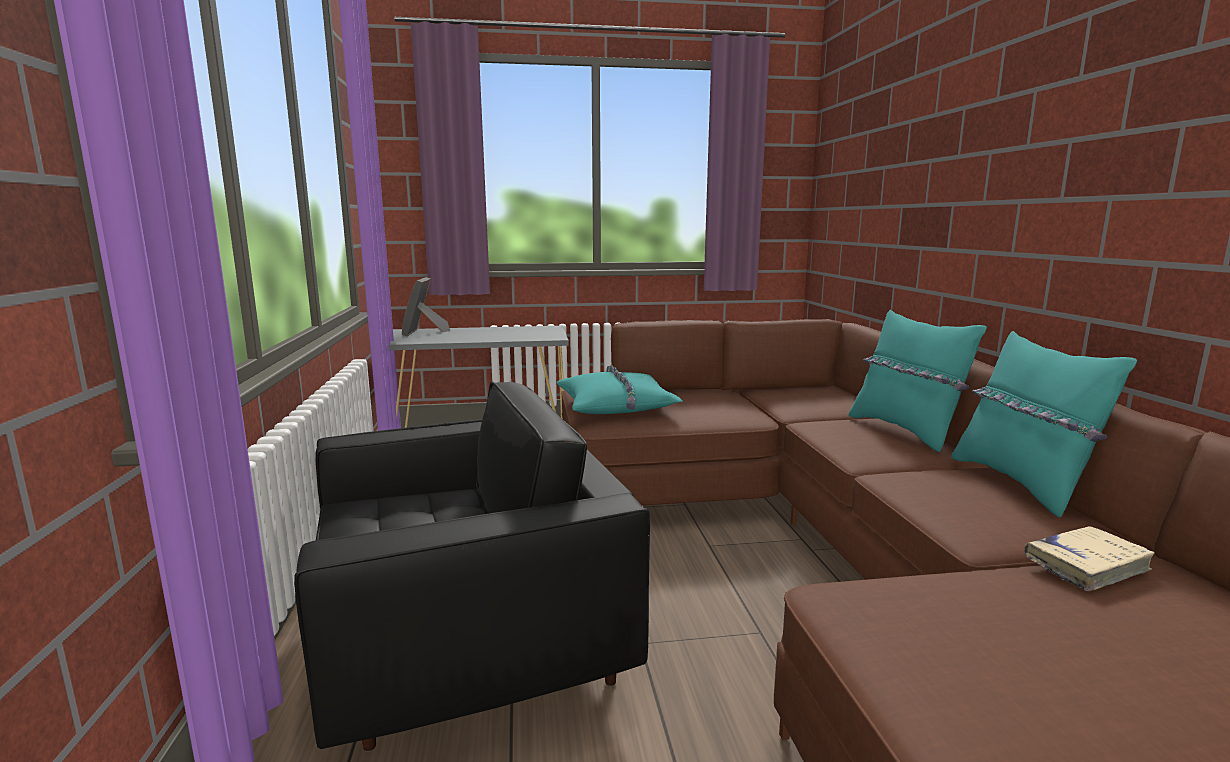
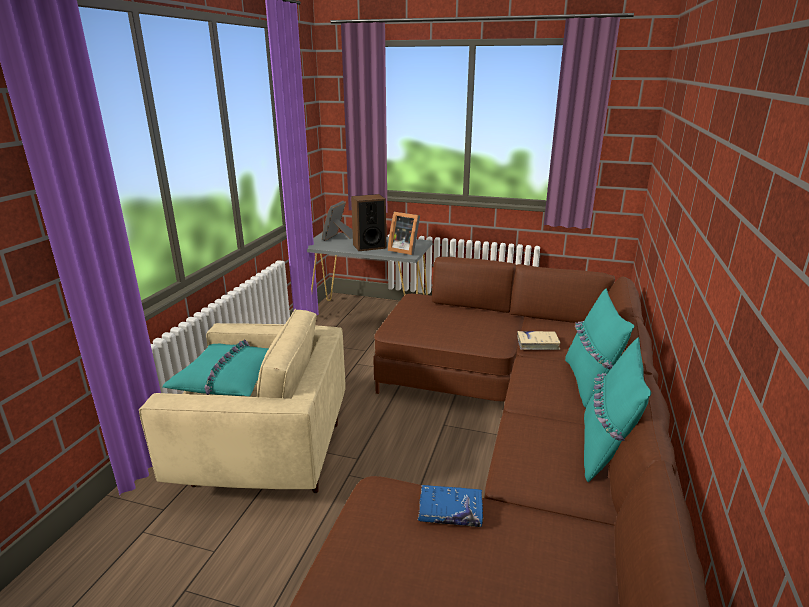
camera: 25 degrees right, 10 degrees up
black armchair [294,381,650,752] -> beige armchair [139,309,346,493]
turquoise pillow [557,365,683,414] -> turquoise pillow moved to [162,340,269,396]
beige book [1024,526,1155,591] -> beige book moved to [517,331,560,350]
none -> speaker [351,194,386,251]
none -> picture frame [388,212,420,255]
none -> blue book [417,485,483,527]

